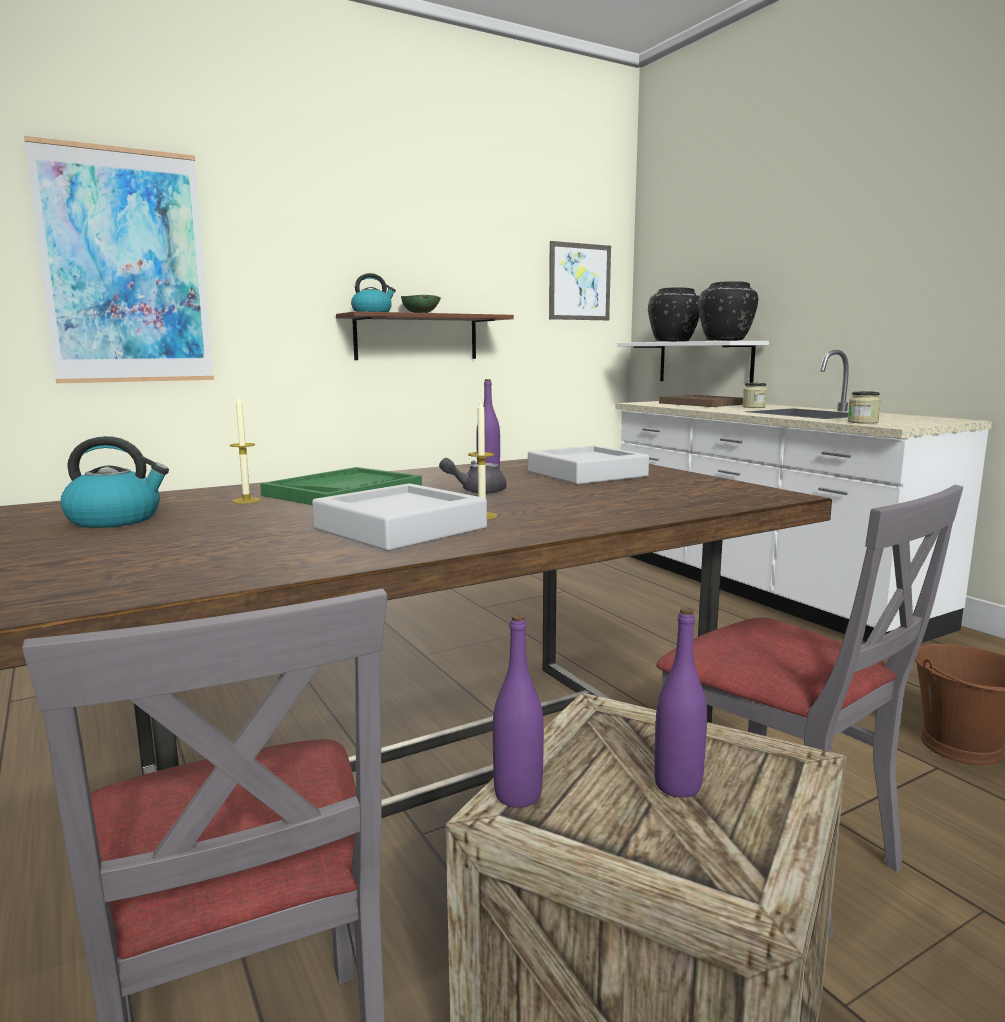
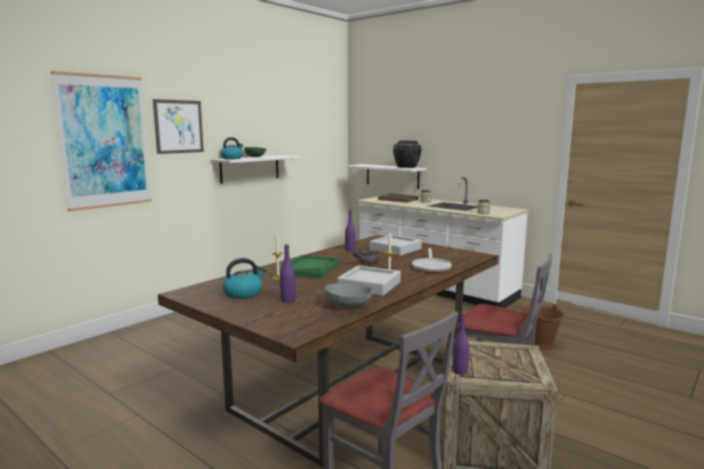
camera: 20 degrees left, 0 degrees up
brown shelf [336,311,514,360] -> white shelf [211,155,302,184]
picture [549,241,611,320] -> picture moved to [153,99,204,154]
black vase [648,288,700,342] -> none
purple bottle [654,607,707,798] -> purple bottle moved to [280,244,295,302]
none -> grey bowl [324,283,373,308]
none -> frying pan [412,248,452,273]

